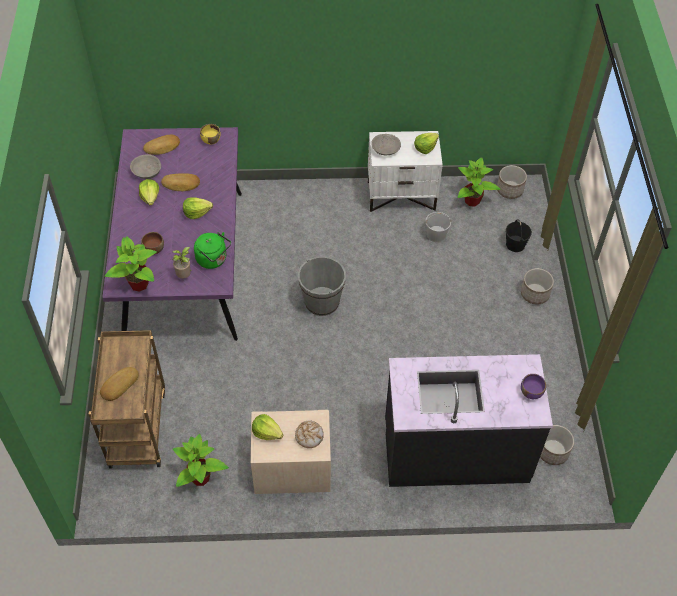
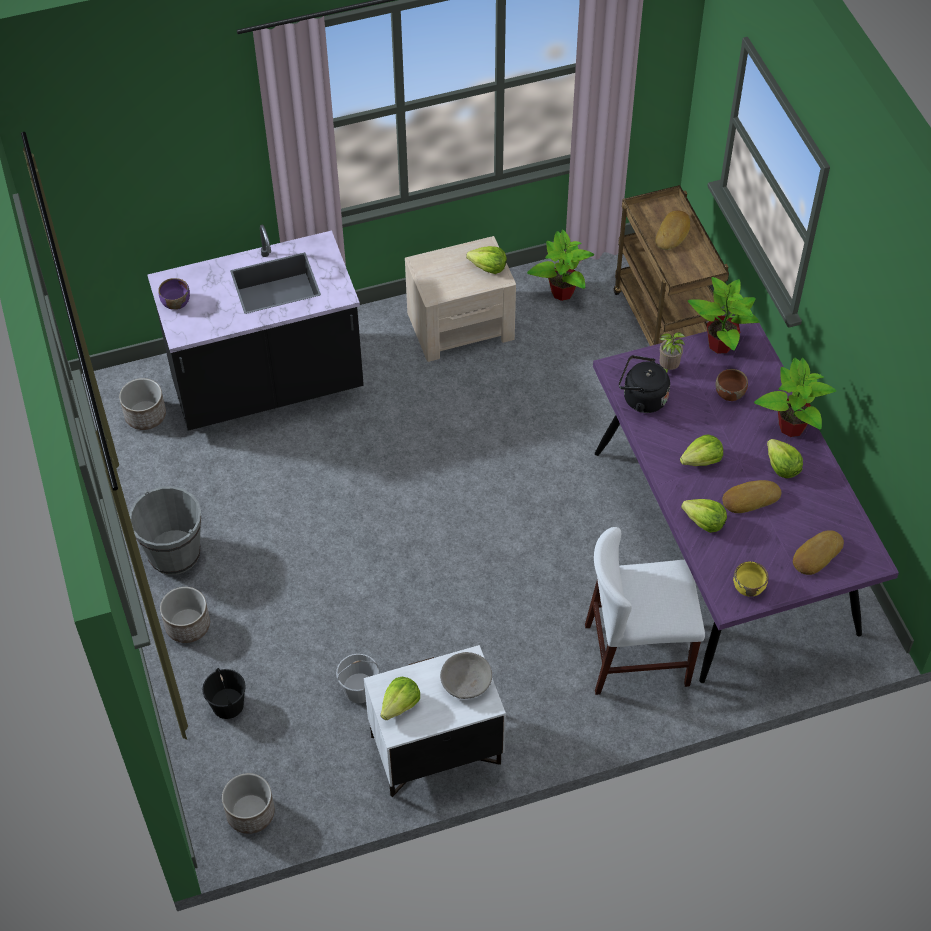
camera: 165 degrees right, 0 degrees up
grey bowl [130,154,161,179] -> none
green kettle [194,232,231,269] -> black kettle [619,355,670,413]
bread [295,420,324,448] -> none
grey bucket [298,256,346,316] -> grey bucket moved to [129,487,201,575]
potted plant [458,157,501,207] -> potted plant moved to [754,358,836,437]
none -> white chair [585,527,705,695]
none -> lettuce [681,499,727,533]

